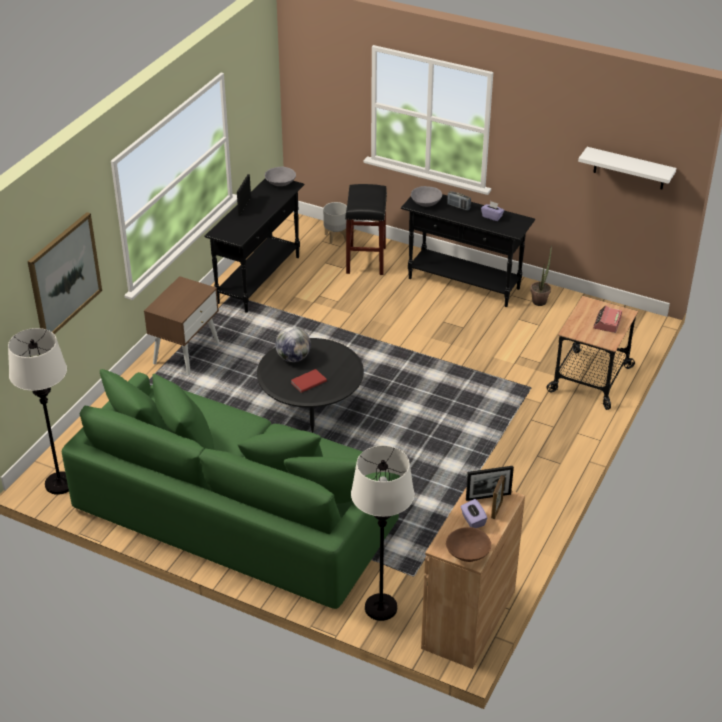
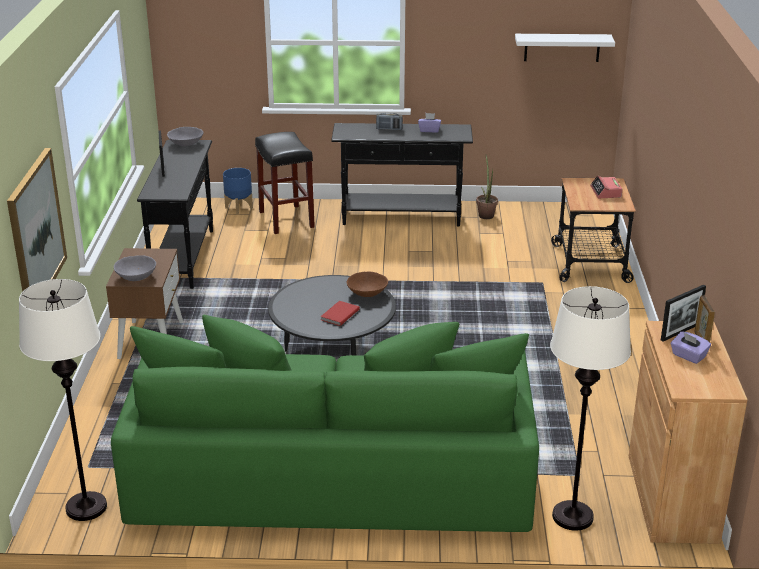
camera: 25 degrees left, 10 degrees down
globe [275,327,311,362] -> none
grey planter [323,202,347,244] -> blue planter [223,168,253,214]
grey bowl [411,186,442,207] -> grey bowl moved to [114,255,156,281]
brown bowl [446,527,491,562] -> brown bowl moved to [347,272,388,297]

